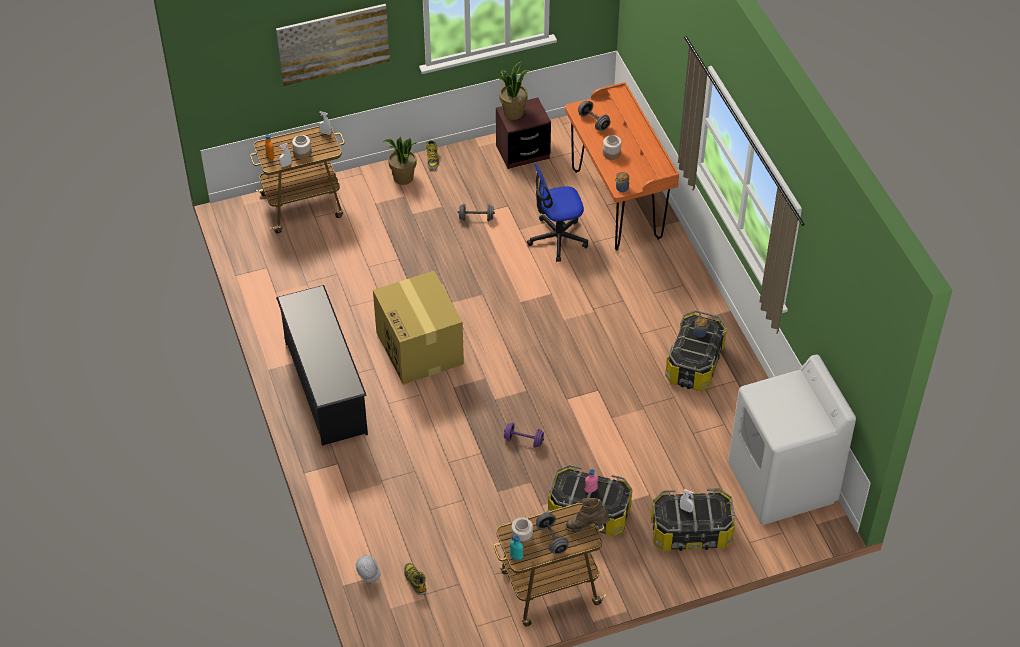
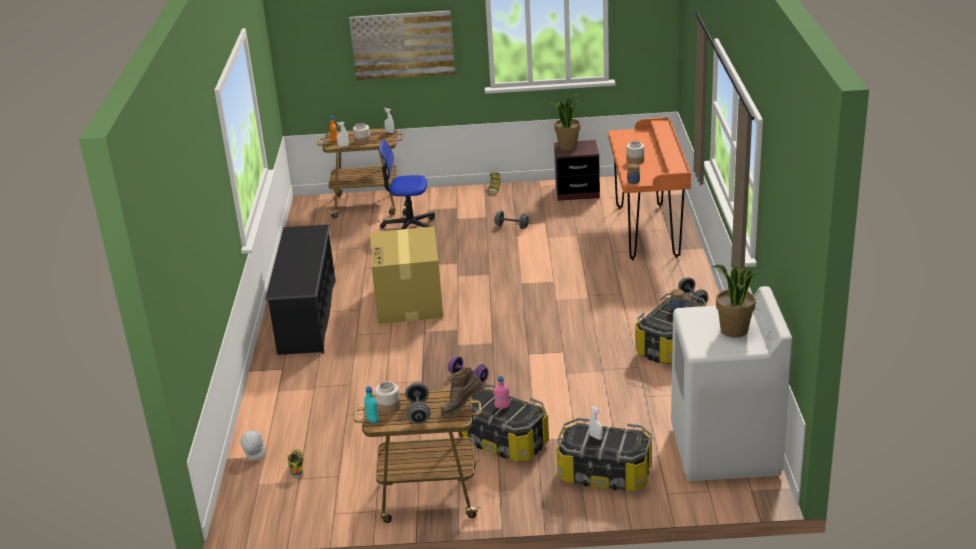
camera: 20 degrees right, 20 degrees down
potted plant [383,136,418,185] -> potted plant moved to [712,264,761,338]
office chair [527,164,588,262] -> office chair moved to [379,139,435,230]
brown boot [565,498,610,532] -> brown boot turned 45 degrees counterclockwise [440,367,485,417]
grey dumbbell [578,101,610,131] -> grey dumbbell moved to [678,278,708,304]

